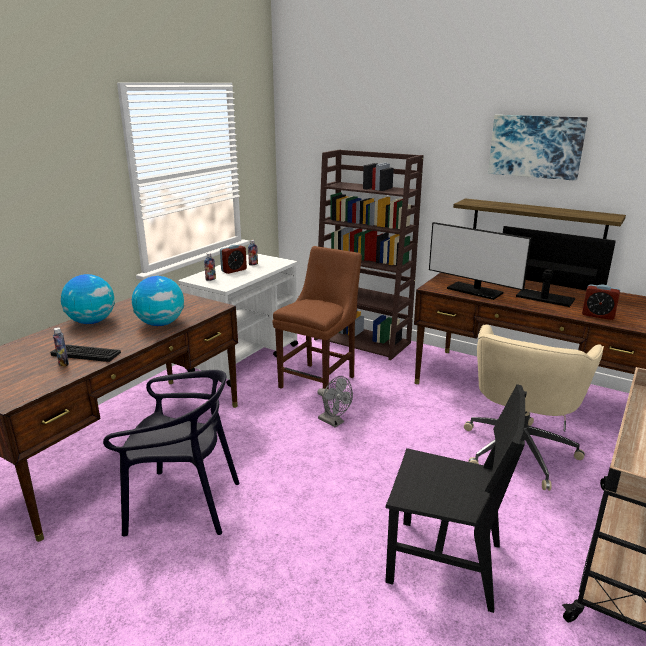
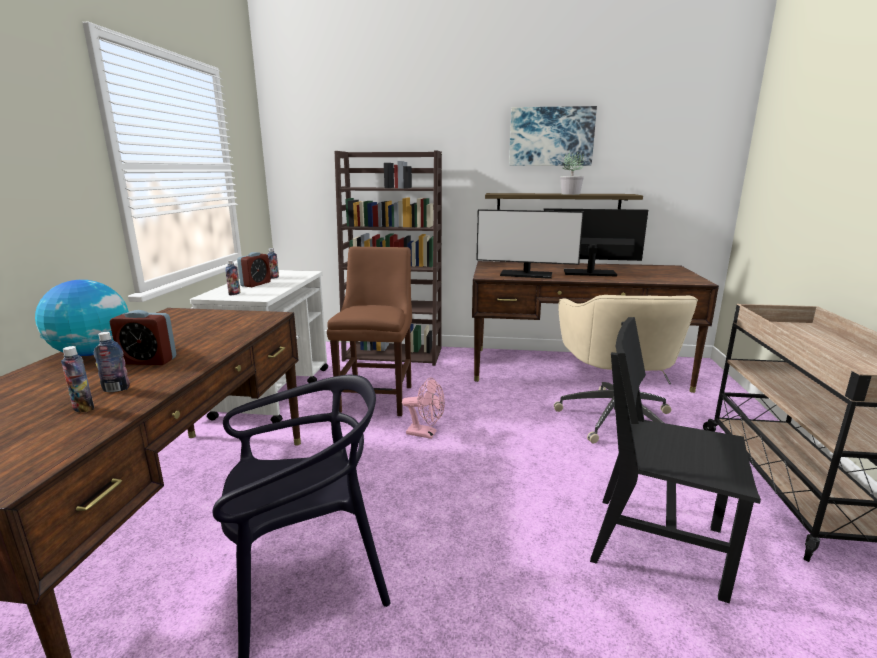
camera: 25 degrees left, 5 degrees down
keyboard [50,345,121,362] -> bottle [94,332,130,392]
globe [132,276,184,326] -> none
grey fan [317,376,353,427] -> pink fan [402,377,445,439]
black chair [385,384,527,613] -> black chair turned 150 degrees counterclockwise [590,317,761,603]
alarm clock [582,284,620,320] -> alarm clock moved to [110,310,176,365]
none -> potted plant [560,151,584,195]

